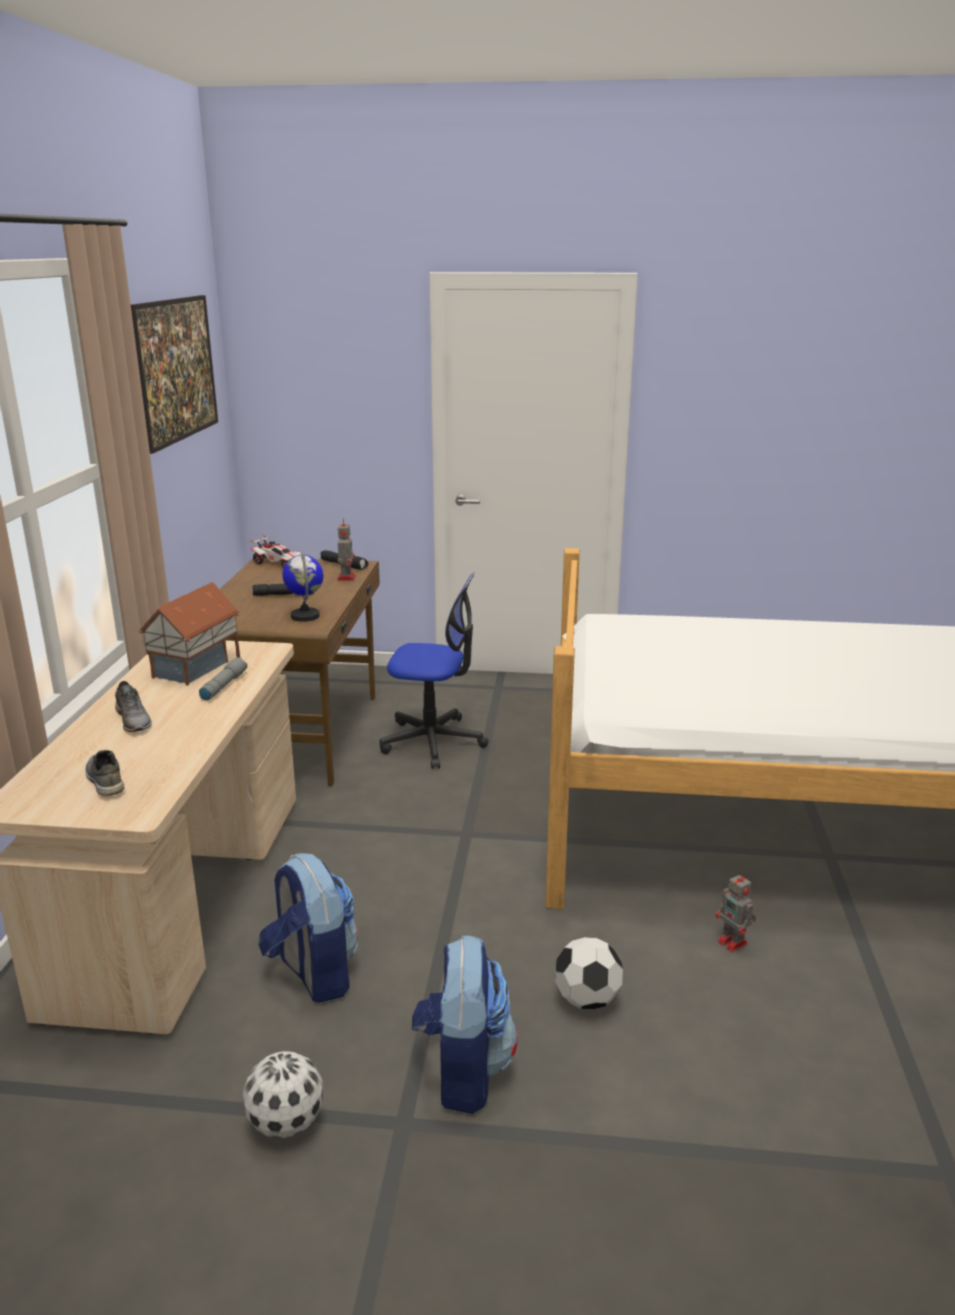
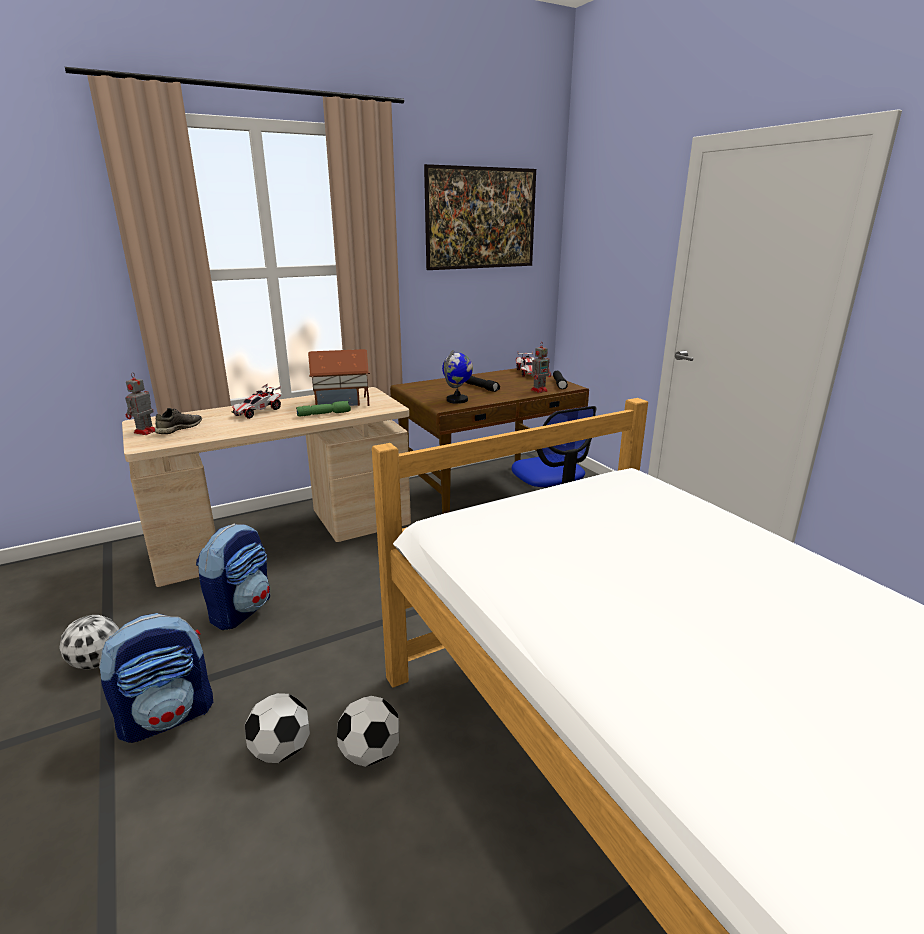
camera: 55 degrees right, 0 degrees up
grey shoe [115,681,152,732] -> toy car [232,383,281,419]
grey flashlight [199,657,248,700] -> green flashlight [296,401,351,416]
toy robot [716,871,756,952] -> toy robot moved to [125,372,155,435]
none -> football [337,696,399,767]

